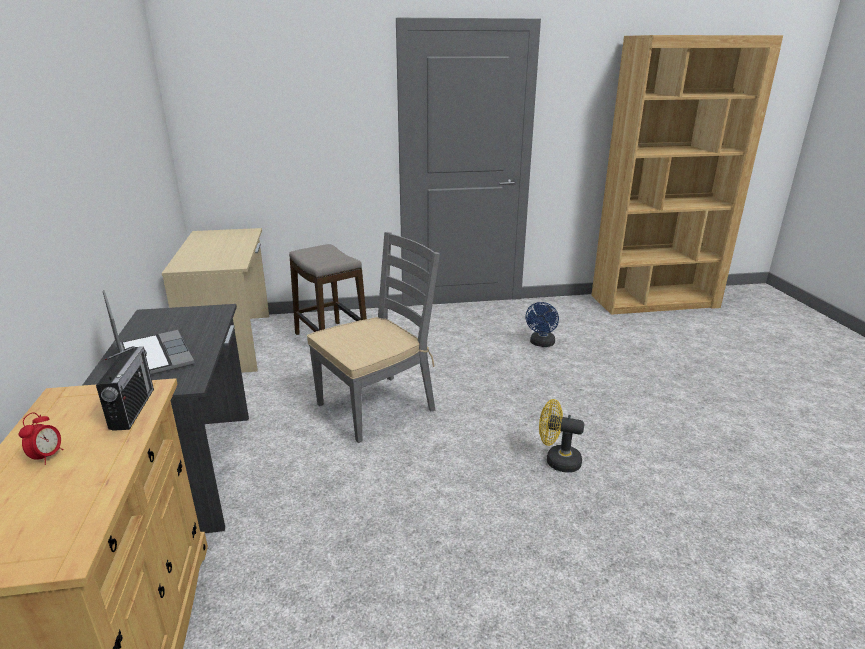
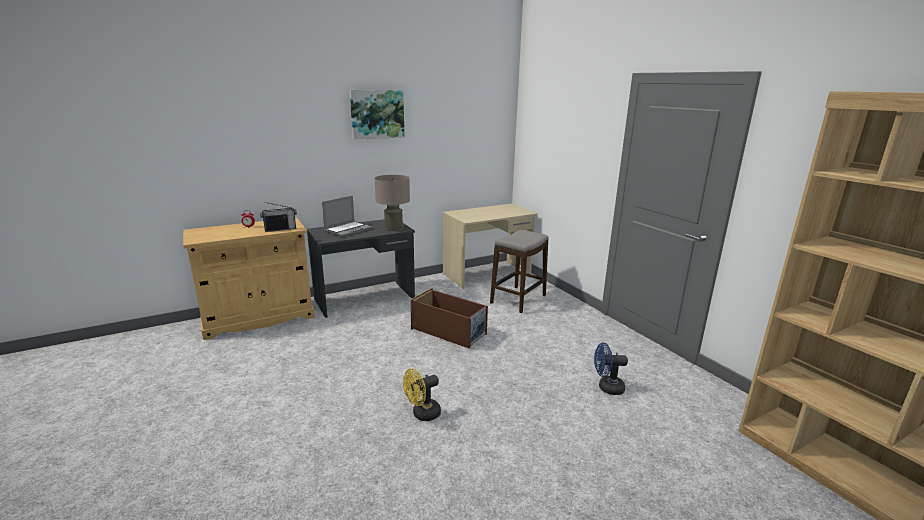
camera: 70 degrees right, 5 degrees down
grey chair [307,232,440,443] -> brown storage box [410,288,488,348]
yellow fan [539,399,584,472] -> yellow fan turned 120 degrees counterclockwise [403,369,441,421]
none -> picture [350,90,405,139]
none -> beige table lamp [374,175,410,231]

